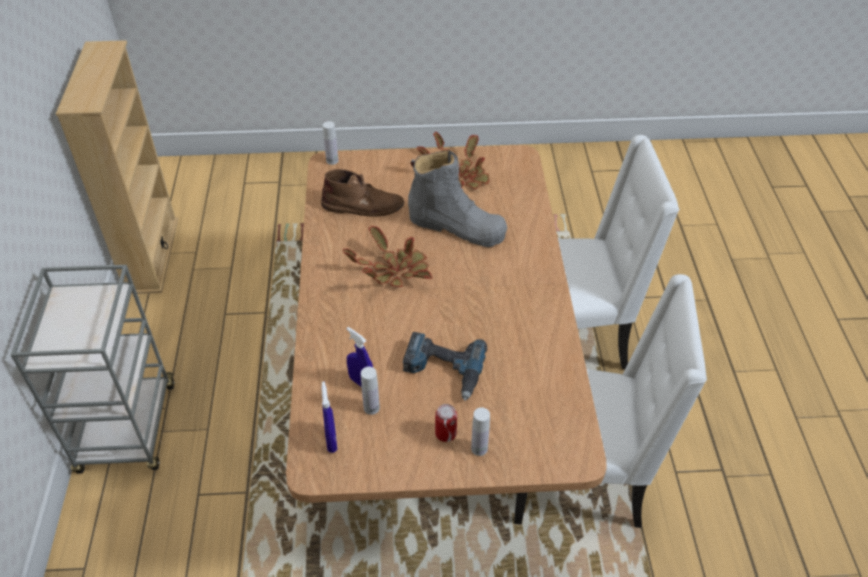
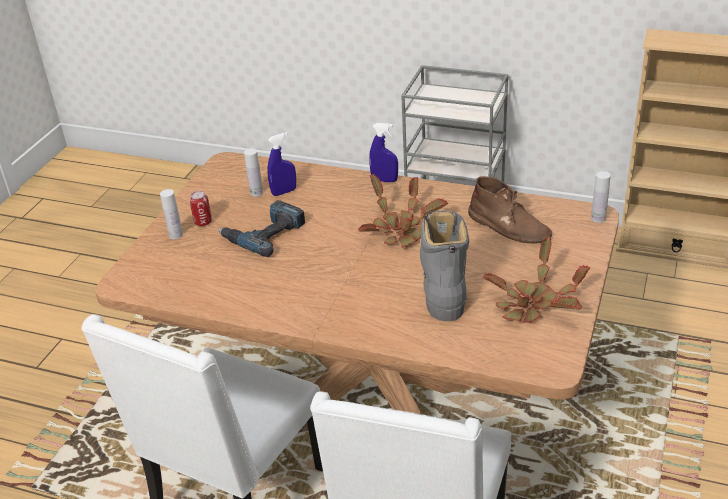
camera: 115 degrees right, 10 degrees down
brown boot [321,169,404,217] -> brown boot turned 75 degrees counterclockwise [468,176,552,243]
blue spray bottle [321,382,337,453] -> blue spray bottle moved to [369,123,398,182]
grey boot [408,150,507,247] -> grey boot turned 135 degrees clockwise [420,210,469,321]

